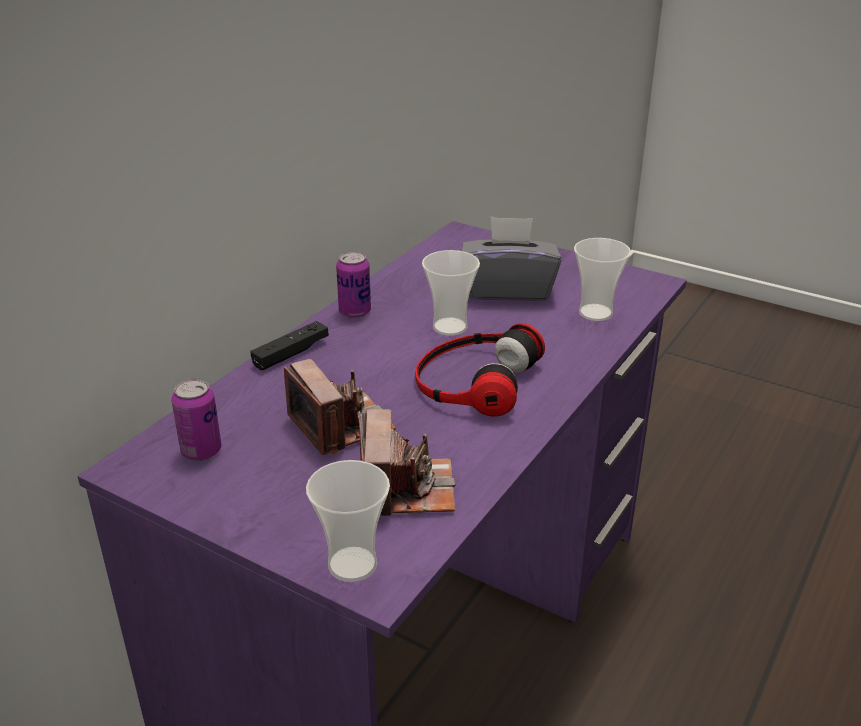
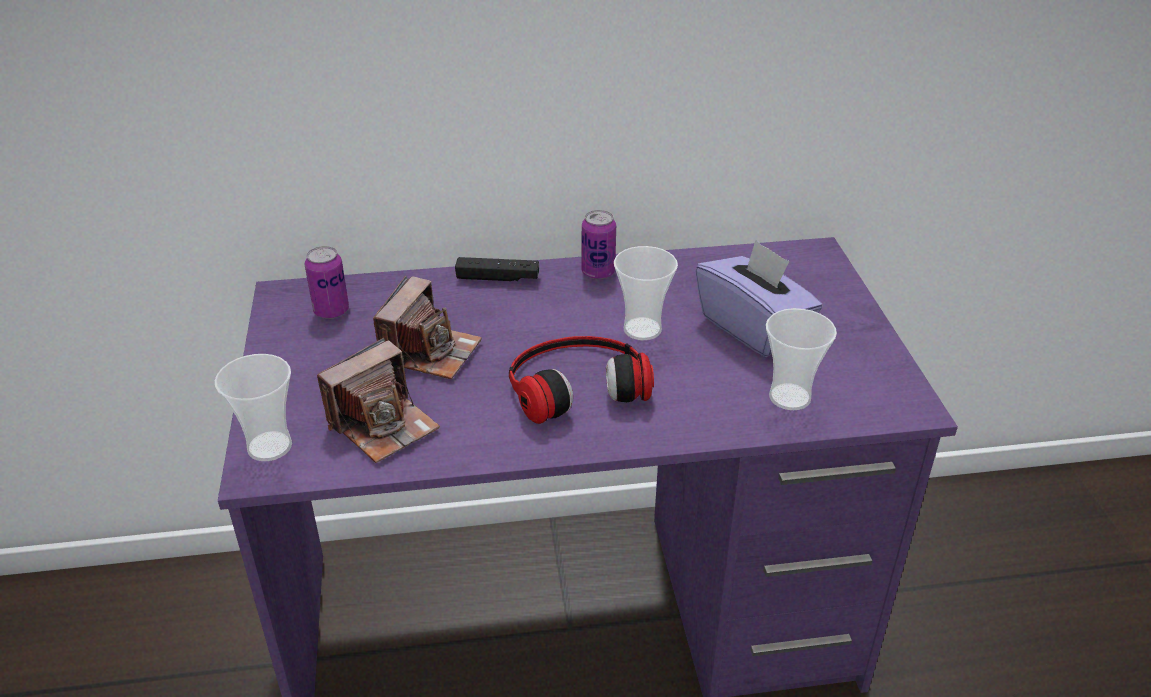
camera: 50 degrees right, 5 degrees up
grey tissue box [462,216,561,301] -> purple tissue box [695,240,823,357]

